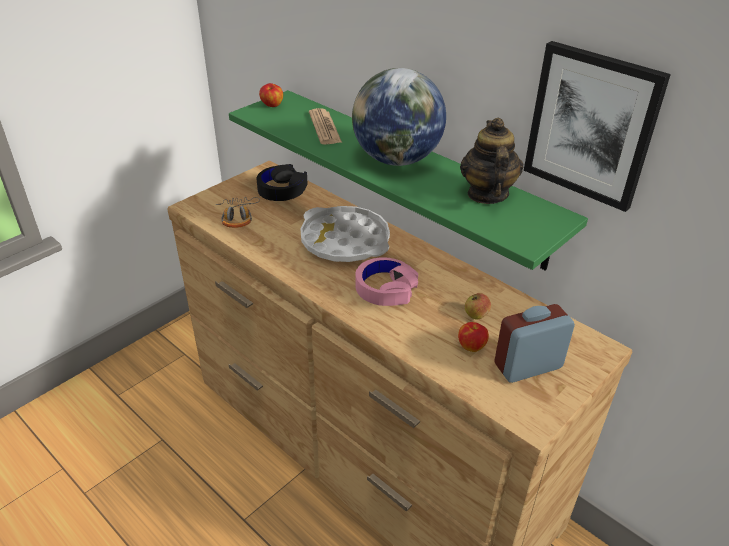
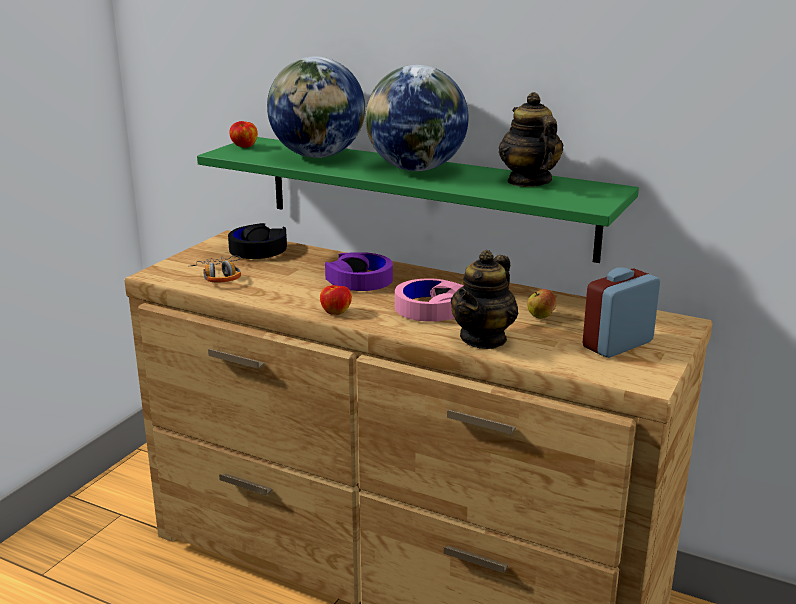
camera: 15 degrees left, 15 degrees down
white tray [300,206,390,262] -> purple headphones [325,252,393,291]
newspaper [309,108,342,145] -> globe [267,56,365,158]
apple [458,322,489,352] -> apple moved to [320,285,352,315]
picture [524,41,671,212] -> none
none -> teapot [451,250,518,349]

